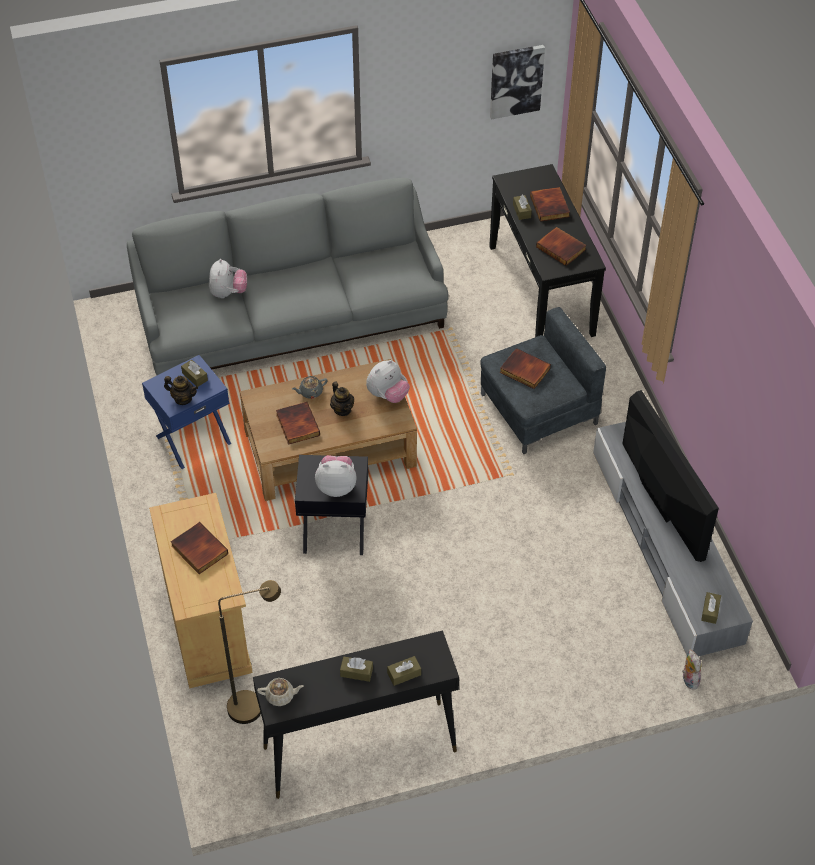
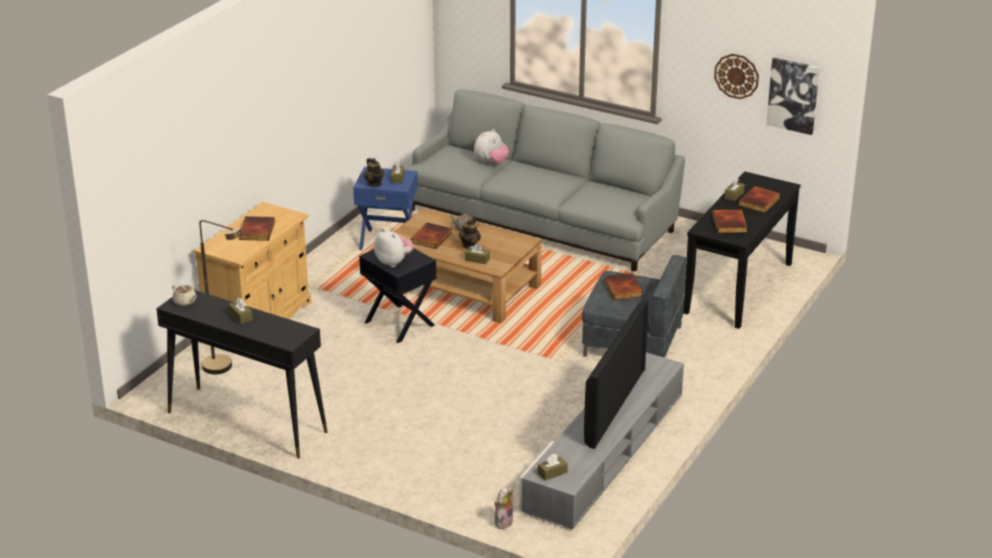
camera: 45 degrees right, 20 degrees down
plush toy [366,360,410,403] -> none
brown tissue box [387,656,421,686] -> brown tissue box moved to [465,243,490,264]
none -> wall clock [714,54,759,99]

